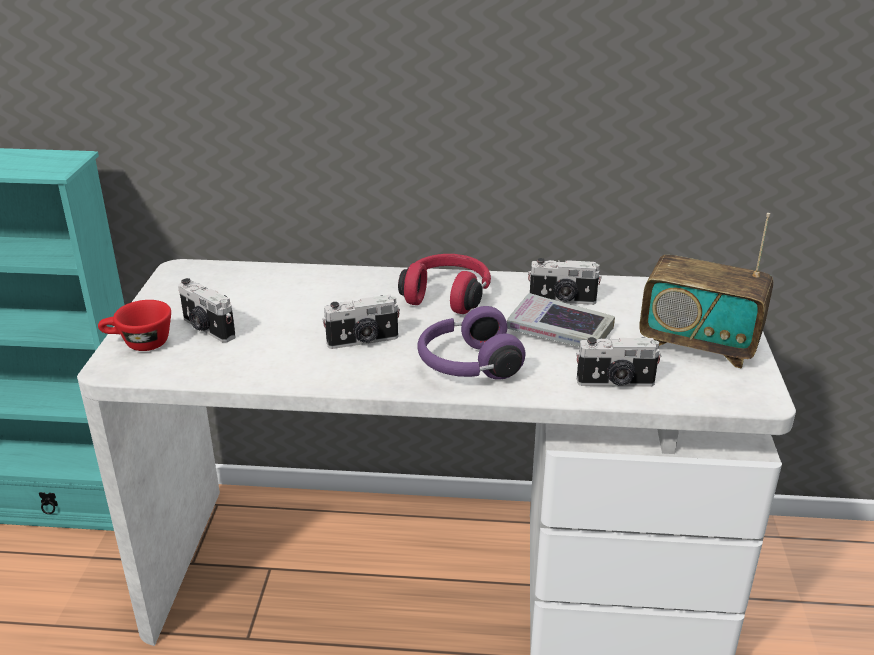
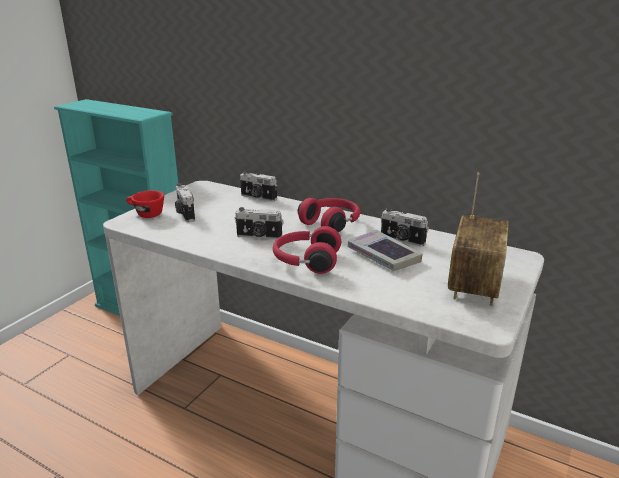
camera: 25 degrees right, 5 degrees down
purple headphones [417,306,526,380] -> red headphones [273,226,341,274]
camera [576,337,661,387] -> camera moved to [240,171,277,202]
radio [639,213,773,369] -> radio turned 120 degrees counterclockwise [448,172,509,306]

